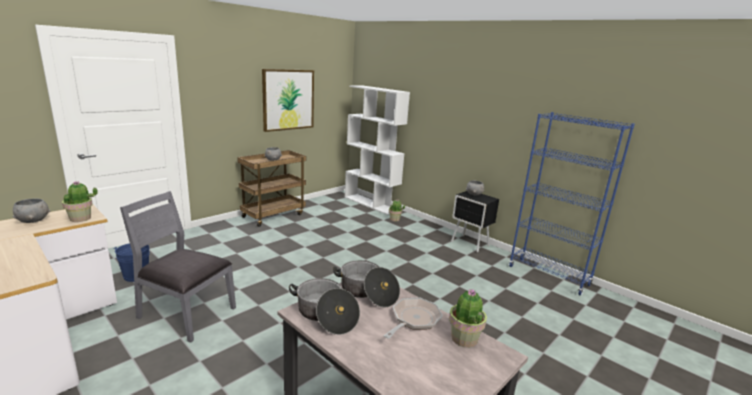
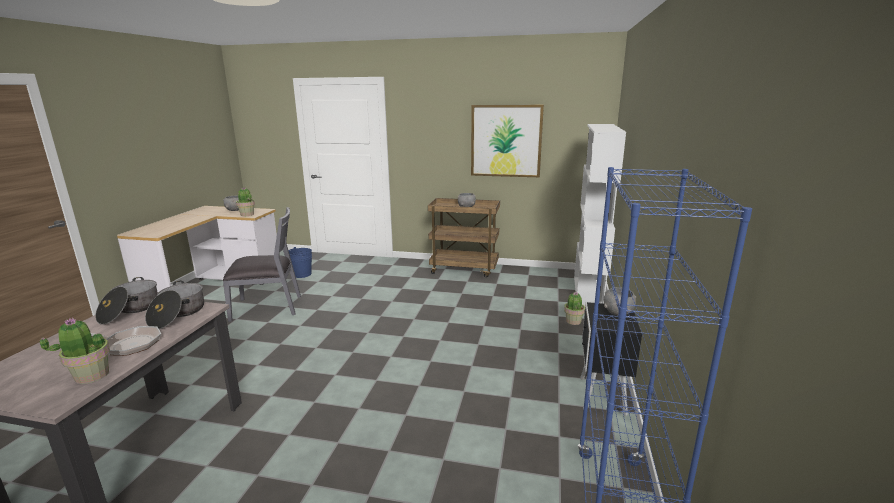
camera: 60 degrees right, 0 degrees up
grey chair [120,191,236,343] -> grey chair turned 90 degrees clockwise [223,207,301,322]

